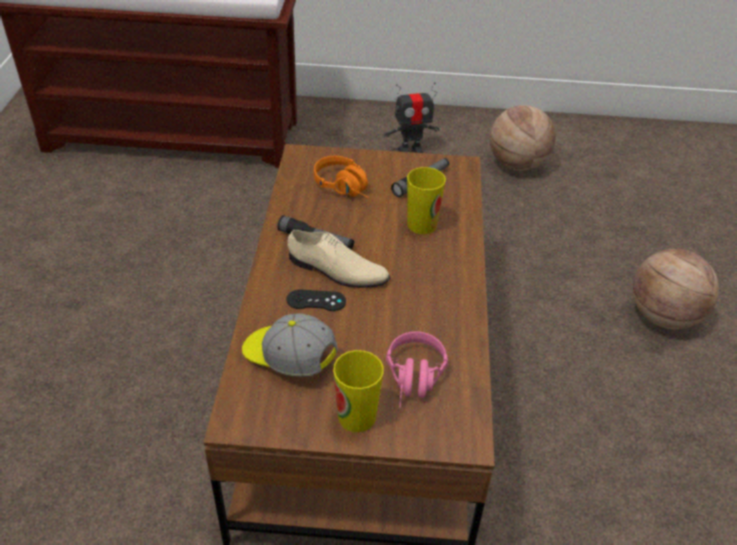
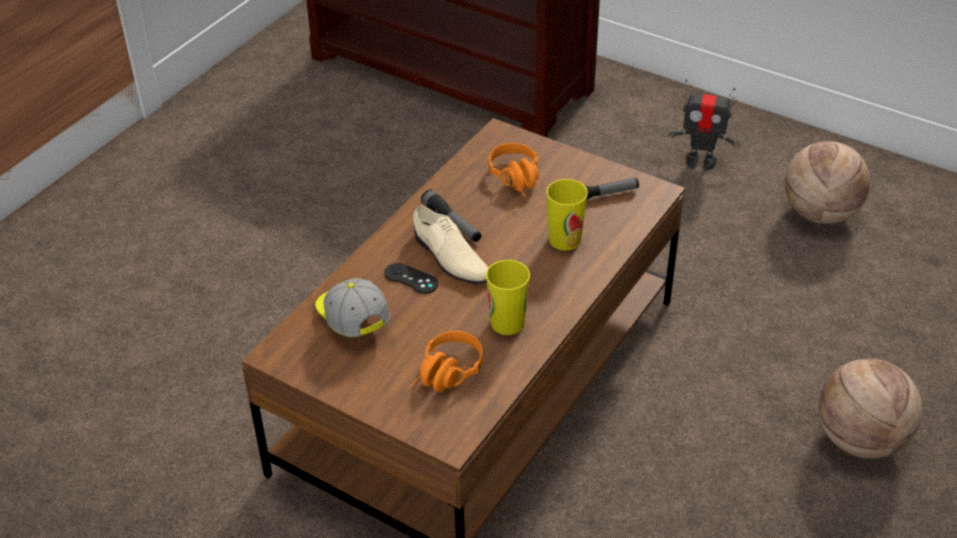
camera: 30 degrees right, 0 degrees up
cup [333,350,384,432] -> cup moved to [486,260,530,335]
pink headphones [386,331,448,408] -> orange headphones [407,331,483,393]

